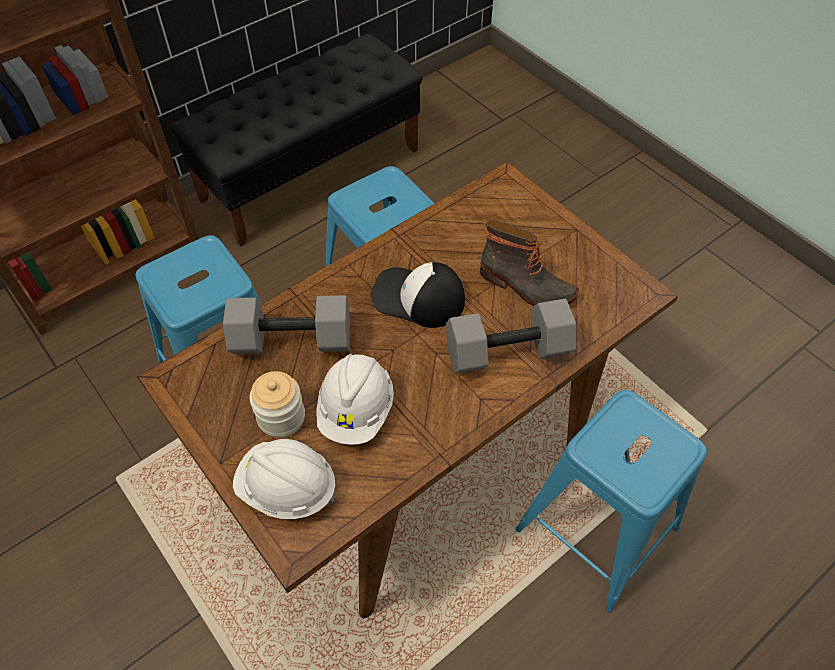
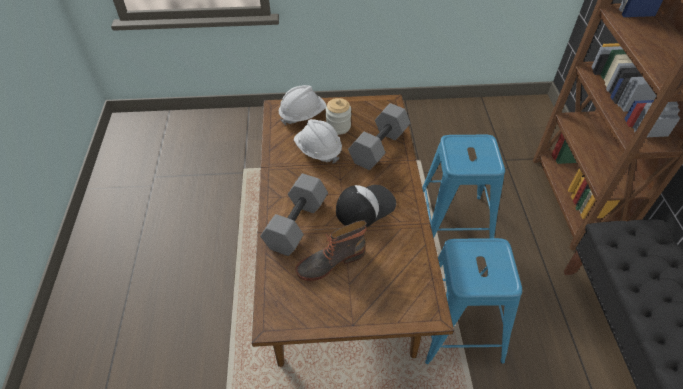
camera: 125 degrees right, 5 degrees down
blue stool [516,390,707,613] -> none

